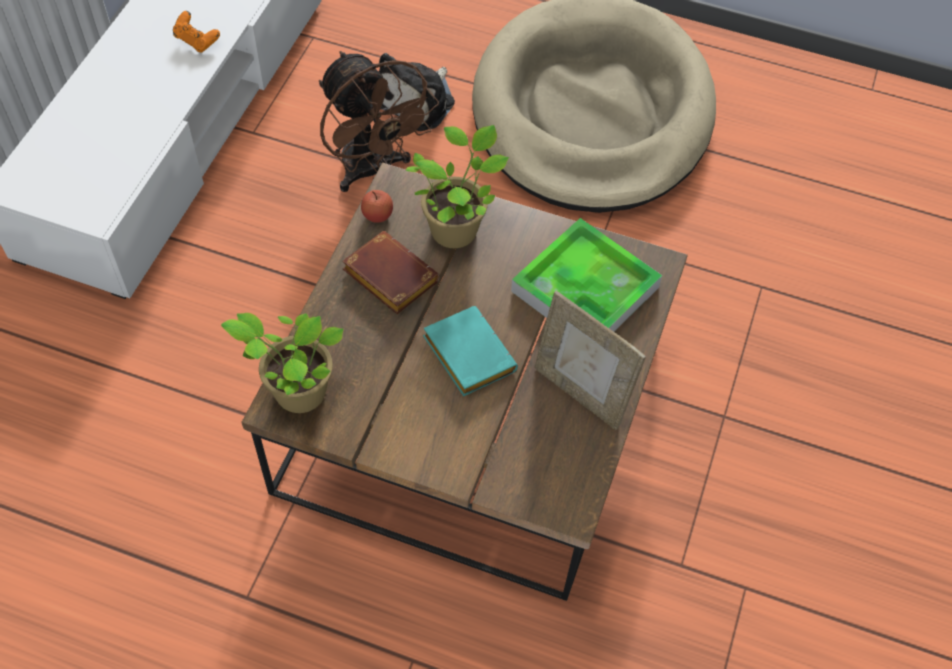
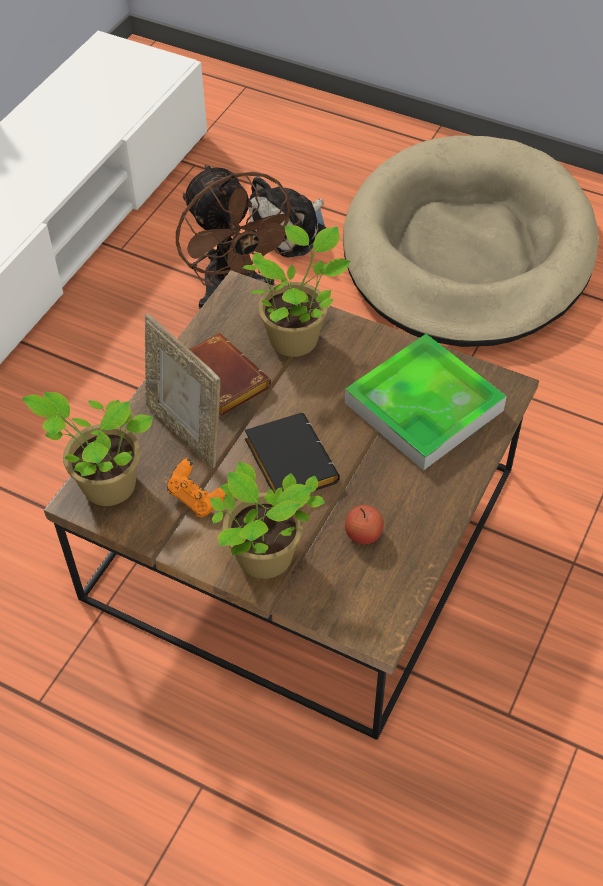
camera: 10 degrees right, 5 degrees down
orange game controller [173,11,220,52] -> orange game controller moved to [167,458,226,517]
apple [361,190,393,223] -> apple moved to [345,505,384,544]
turquoise book [423,306,518,396] -> black book [245,413,340,494]
picture frame [534,291,646,430] -> picture frame moved to [145,314,221,468]
none -> potted plant [210,461,325,579]

